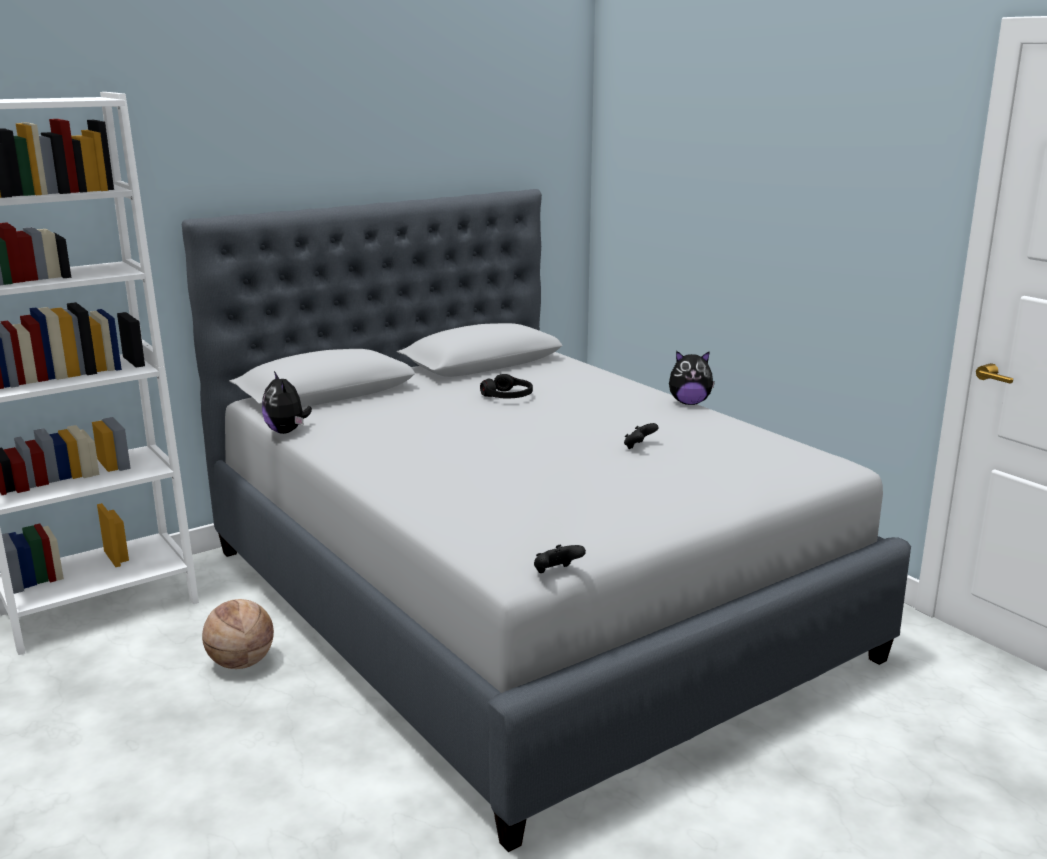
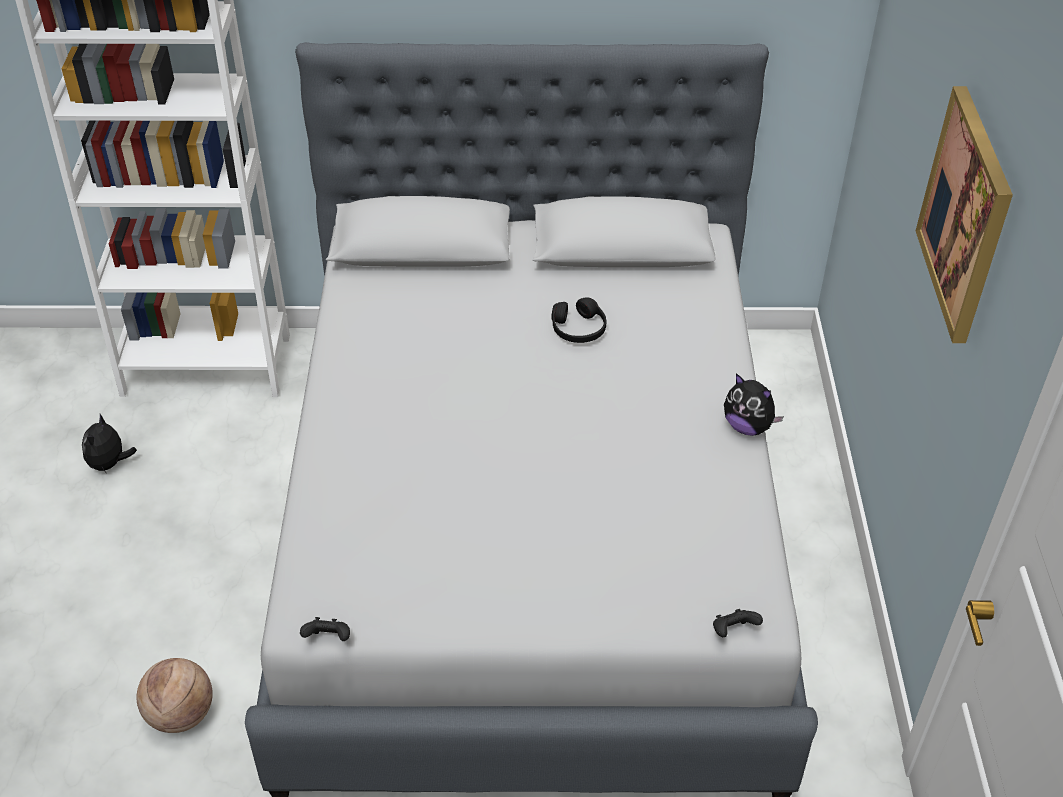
camera: 35 degrees right, 25 degrees up
basketball [202,599,274,669] -> basketball moved to [137,658,213,733]
plush toy [262,371,312,434] -> plush toy moved to [82,414,137,472]
black game controller [624,423,659,449] -> black game controller moved to [713,609,763,637]
none -> picture [916,86,1013,343]

